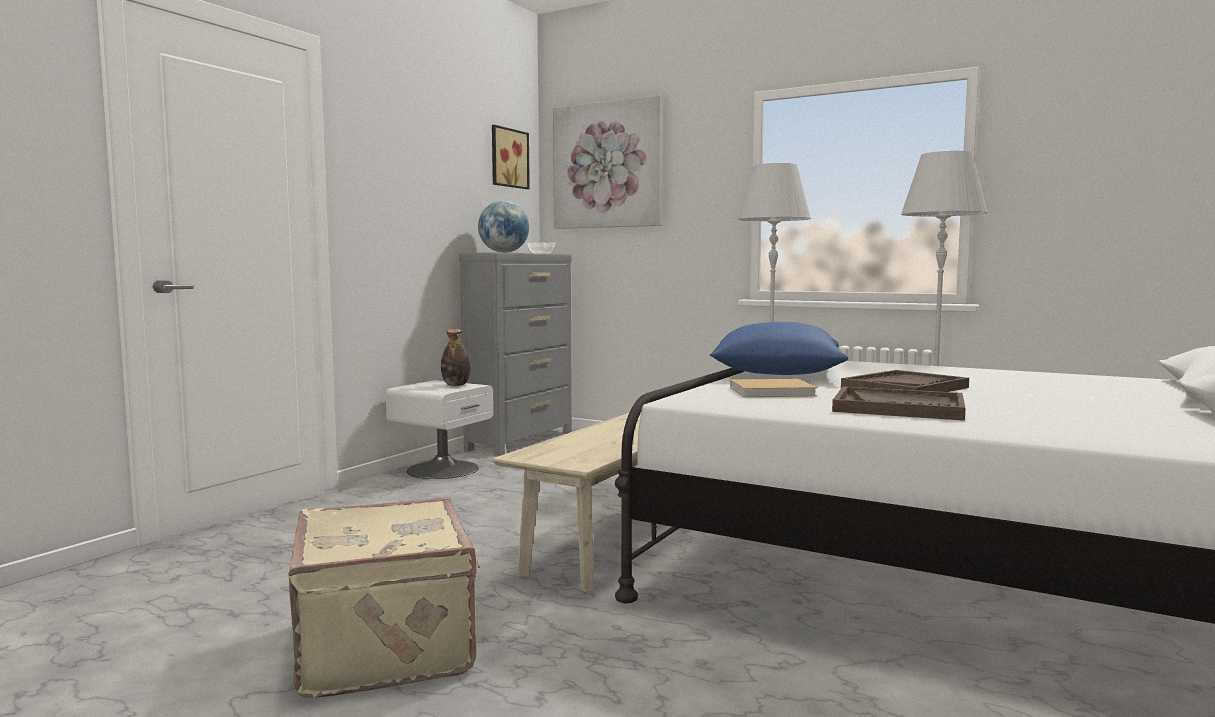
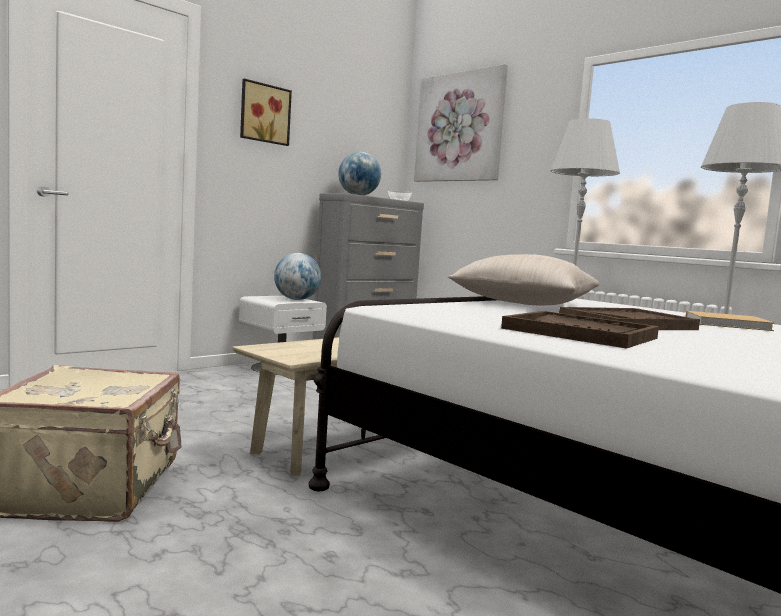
camera: 15 degrees right, 0 degrees up
bottle [441,329,470,386] -> globe [274,253,321,300]
picture [492,125,530,189] -> picture moved to [240,78,292,146]
blue pillow [710,322,848,375] -> beige pillow [448,254,599,305]
beige book [730,379,817,397] -> beige book moved to [686,311,775,331]

